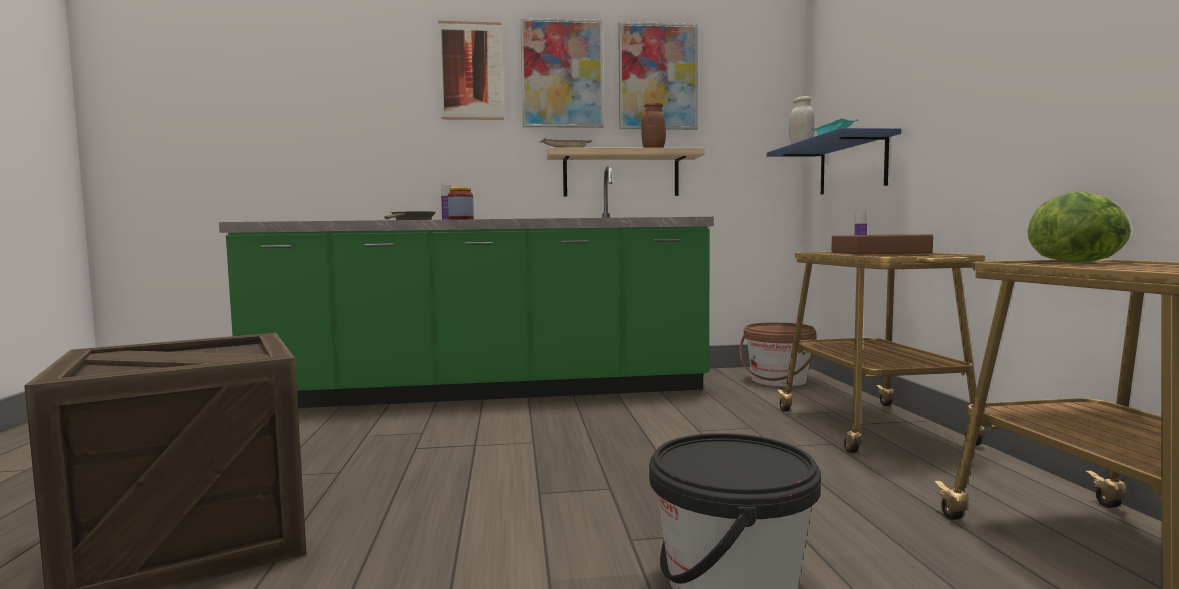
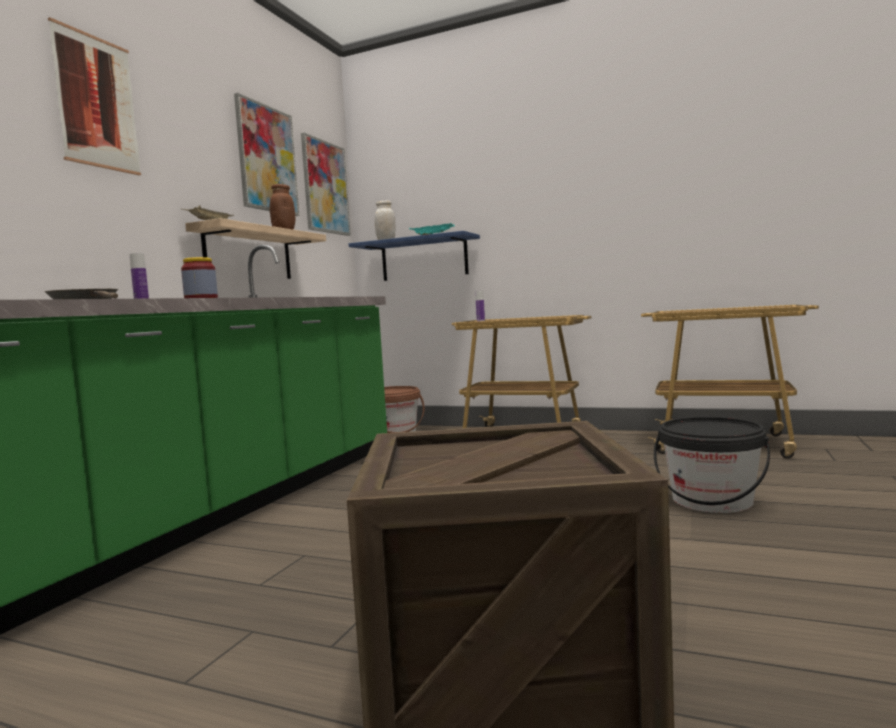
camera: 60 degrees left, 0 degrees up
picture [520,18,604,128] -> picture moved to [301,133,351,236]
brown tray [832,234,933,254] -> none
lettuce [1028,191,1131,263] -> none

